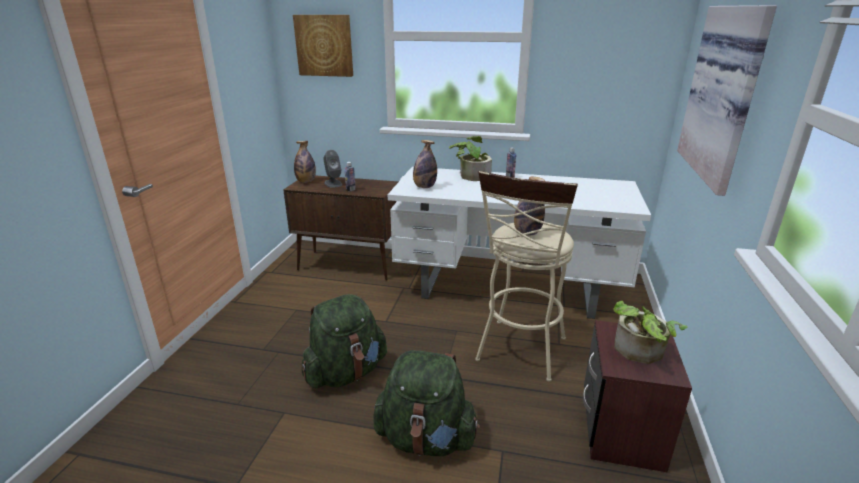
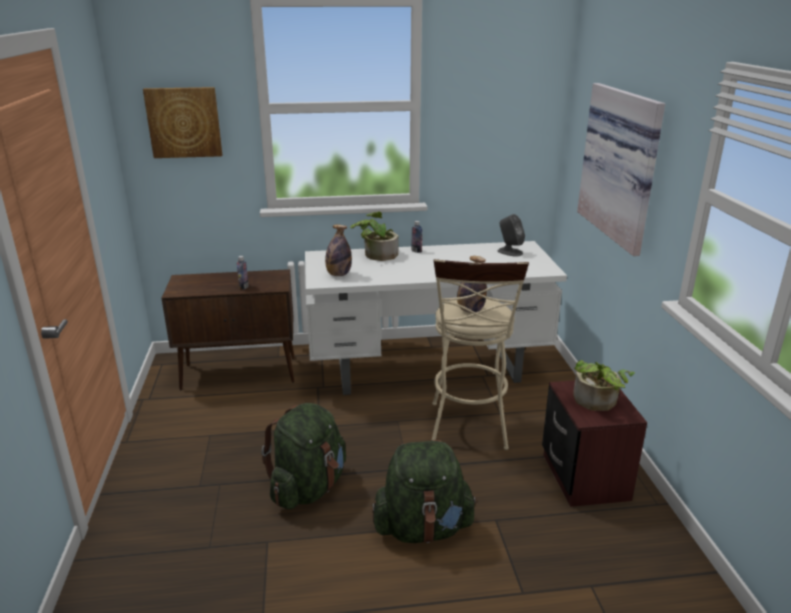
camera: 20 degrees left, 0 degrees up
bottle [294,141,316,183] -> none
grey speaker [324,150,342,188] -> grey speaker moved to [498,214,525,257]

